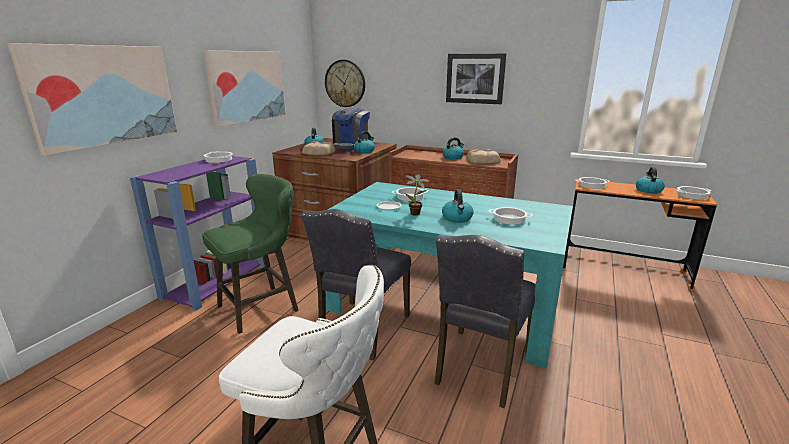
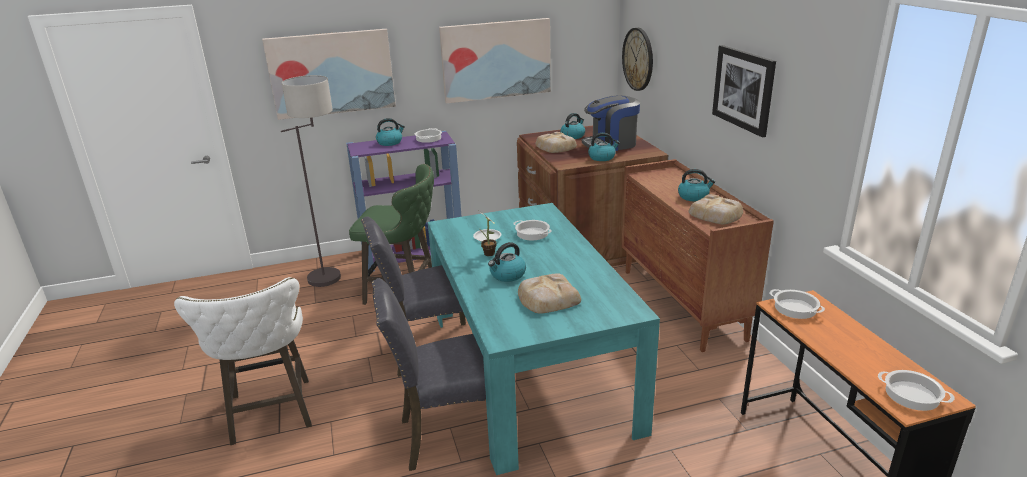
camera: 50 degrees right, 5 degrees up
cooking pot [489,207,533,225] -> bread [518,274,581,314]
kettle [636,167,665,194] -> kettle moved to [376,118,405,146]
none -> grey floor lamp [281,75,341,287]

